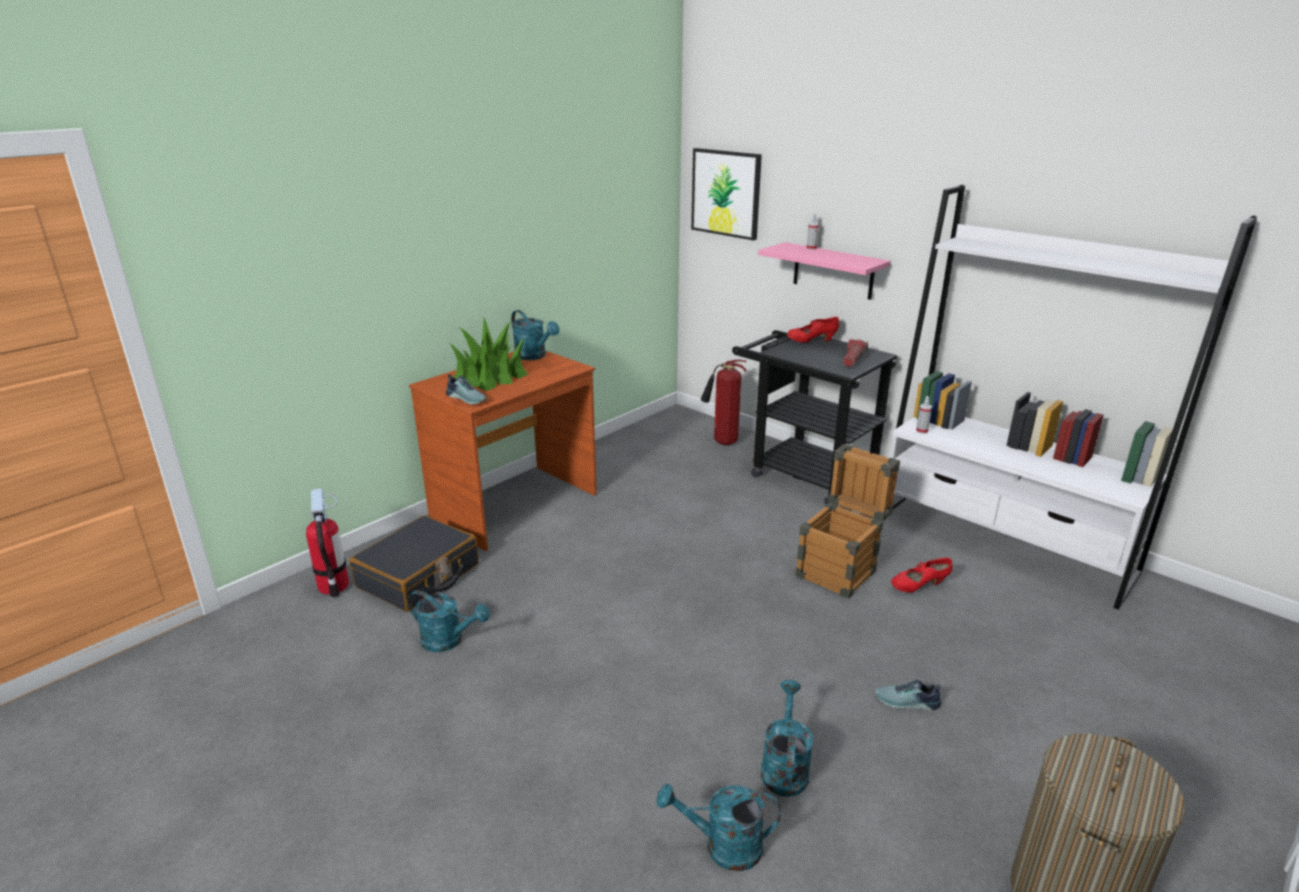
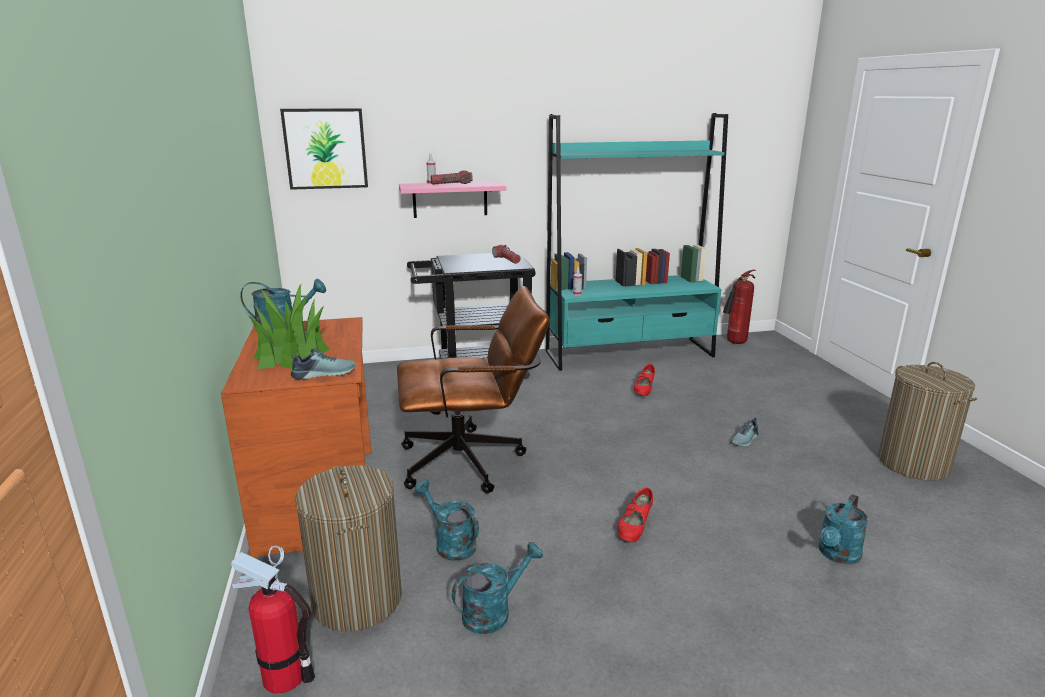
camera: 55 degrees left, 5 degrees down
black suitcase [349,516,479,612] -> laundry basket [295,465,402,631]
fire extinguisher [701,360,746,445] -> fire extinguisher moved to [723,270,756,344]
turquoise watering can [761,680,813,797] -> turquoise watering can moved to [415,480,479,561]
red shoe [787,317,839,343] -> red shoe moved to [618,488,653,542]
crate [795,444,900,599] -> none
white bookcase [890,185,1257,610] -> turquoise bookcase [546,113,728,371]
none -> brown office chair [397,286,550,493]
none -> flashlight [431,170,473,185]

